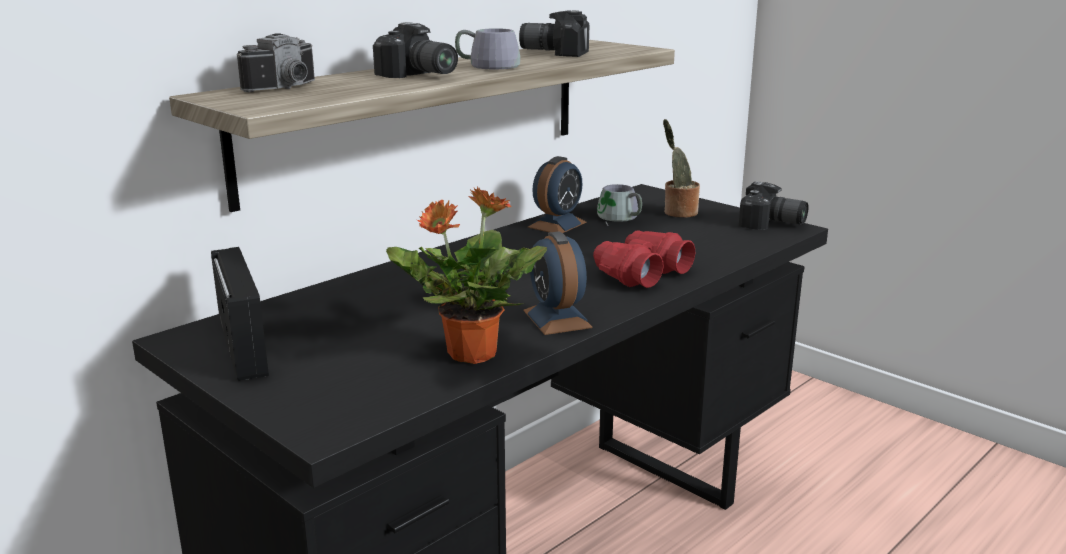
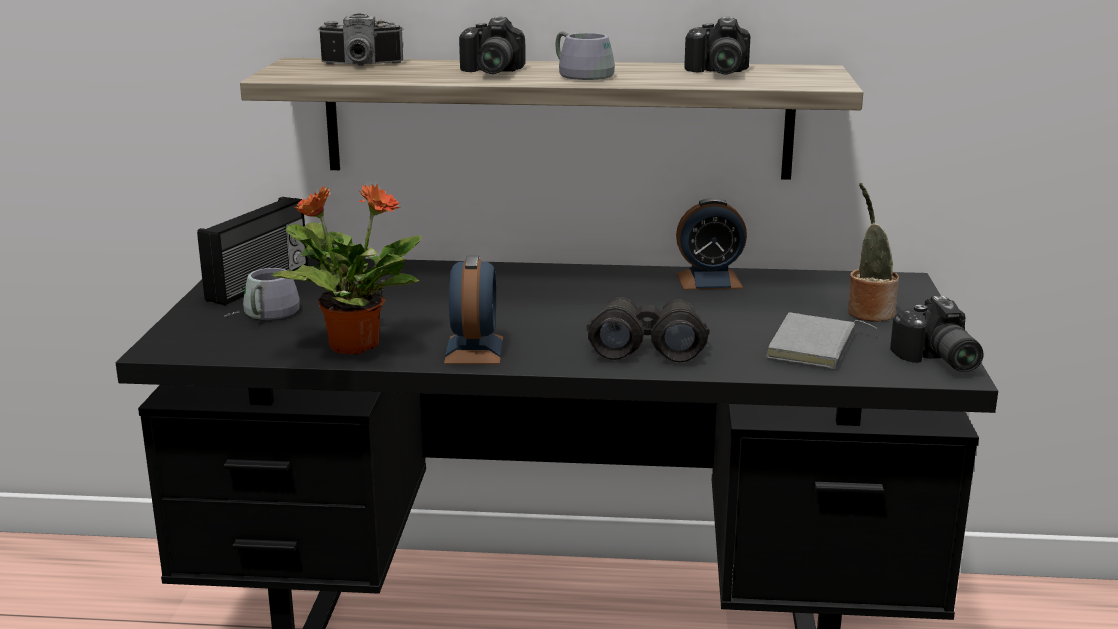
camera: 50 degrees right, 0 degrees up
camera [519,10,589,57] -> camera turned 150 degrees counterclockwise [684,17,750,75]
alarm clock [524,232,592,335] -> alarm clock turned 150 degrees clockwise [444,256,503,364]
red binoculars [593,230,695,288] -> black binoculars [587,297,709,362]
grey mug [597,184,642,225] -> grey mug moved to [224,268,300,320]
none -> grey book [765,312,877,369]

